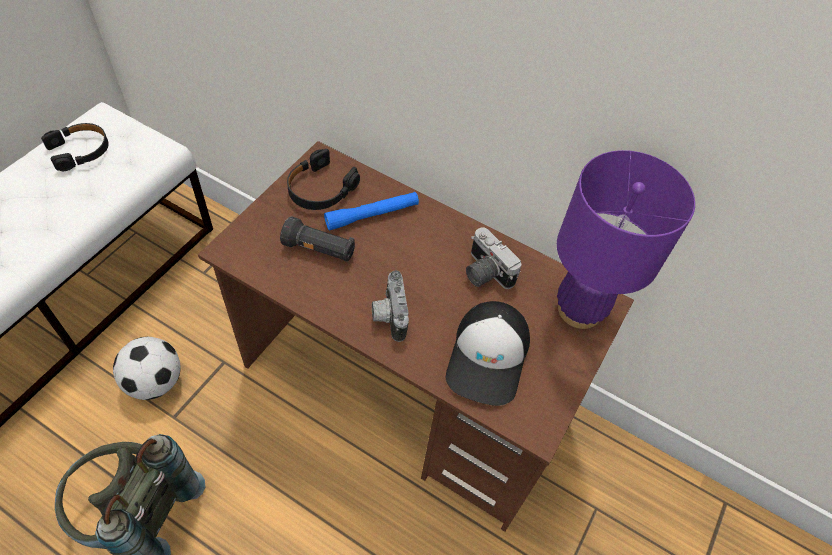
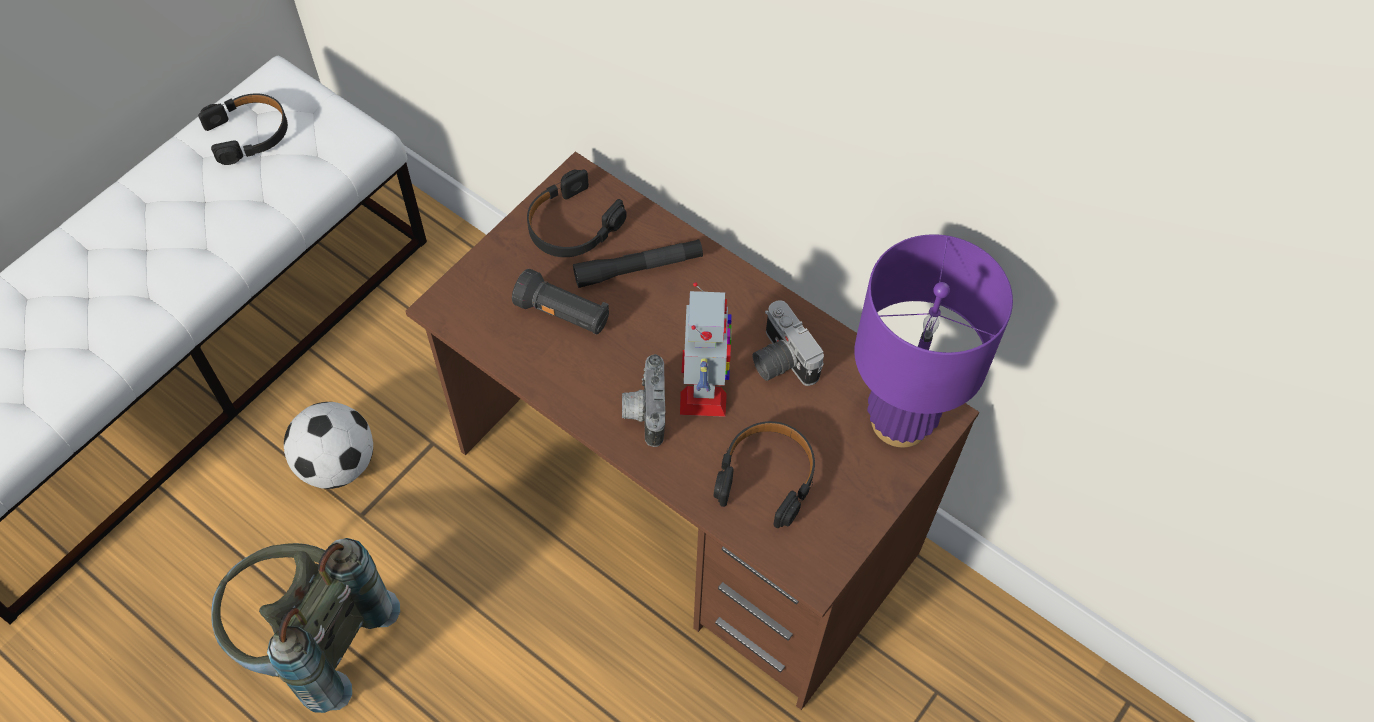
camera: 10 degrees right, 5 degrees up
blue flashlight [324,192,419,231] -> black flashlight [573,239,703,288]
cap [445,301,530,406] -> black headphones [714,421,815,528]
none -> toy robot [680,282,732,417]

